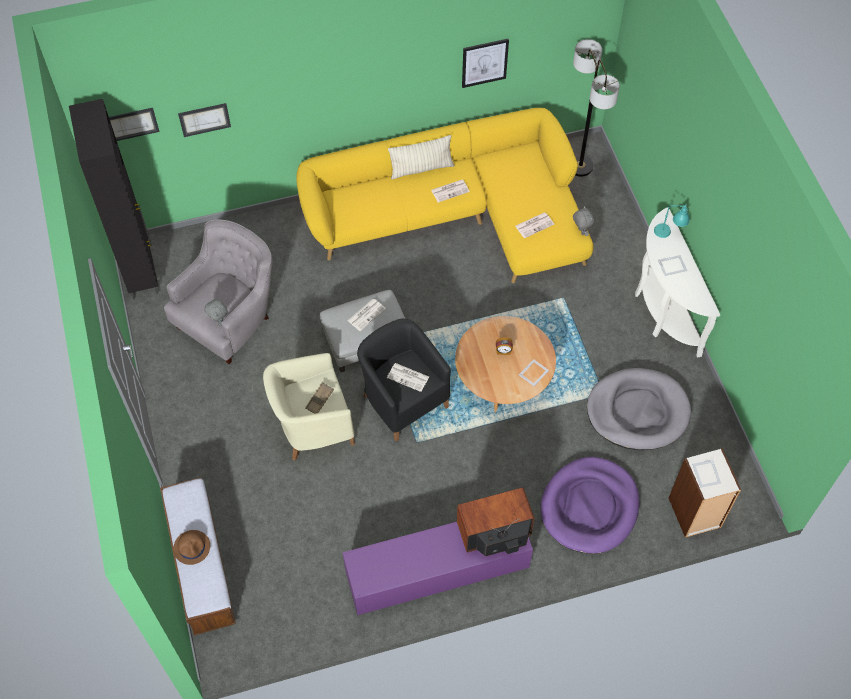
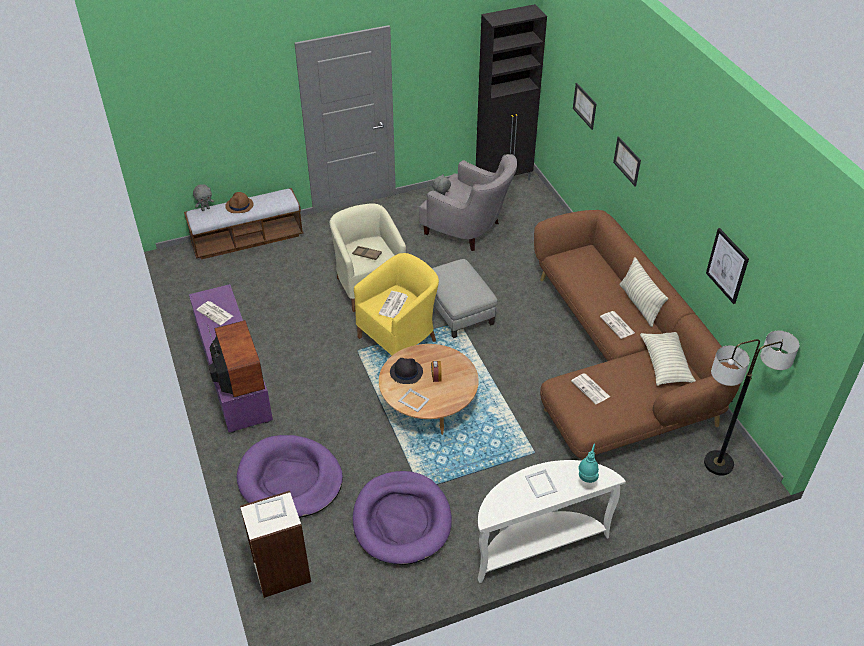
camera: 85 degrees right, 15 degrees down
picture [109,108,160,141] -> picture moved to [613,136,641,186]
yellow sofa [296,108,594,283] -> brown sofa [534,210,741,461]
newspaper [347,299,386,331] -> newspaper moved to [196,301,233,325]
black armchair [357,319,451,441] -> yellow armchair [354,253,439,355]
grey plush toy [573,206,594,236] -> grey plush toy moved to [193,184,214,211]
grey dog bed [587,368,691,450] -> purple dog bed [353,471,452,565]
none -> black hat [390,358,423,384]
none -> pillow [640,332,696,386]

